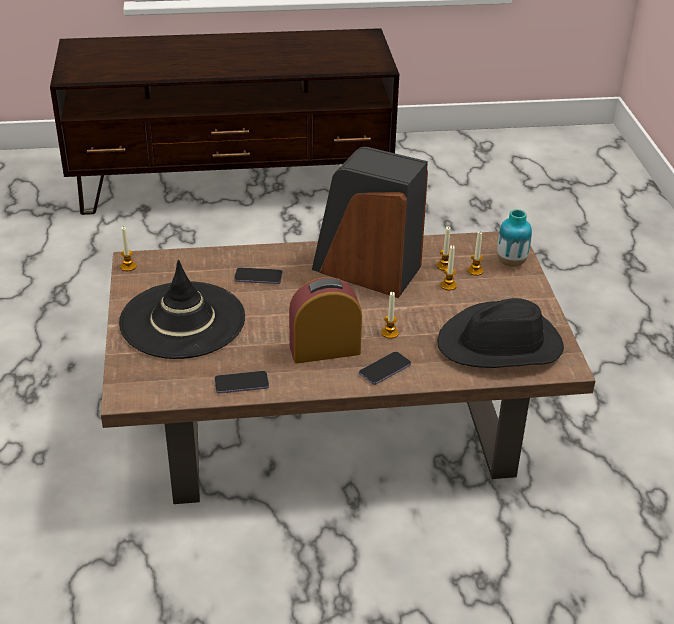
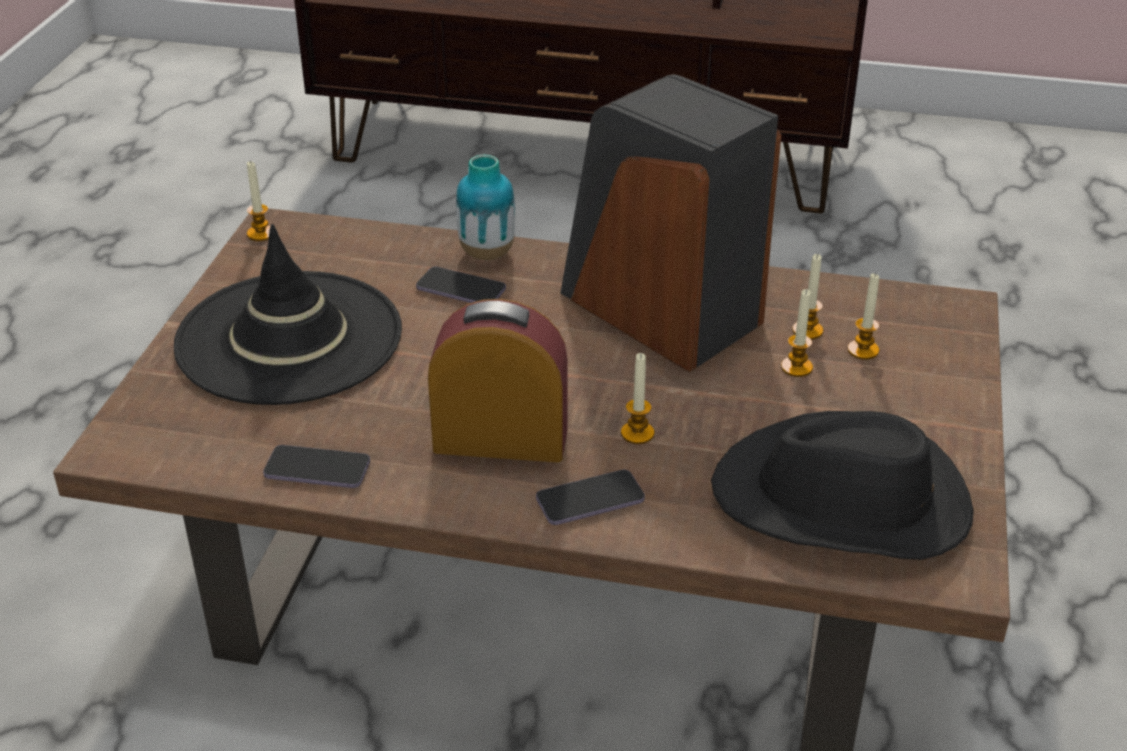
camera: 20 degrees right, 0 degrees up
vase [497,209,532,267] -> vase moved to [456,155,515,260]

